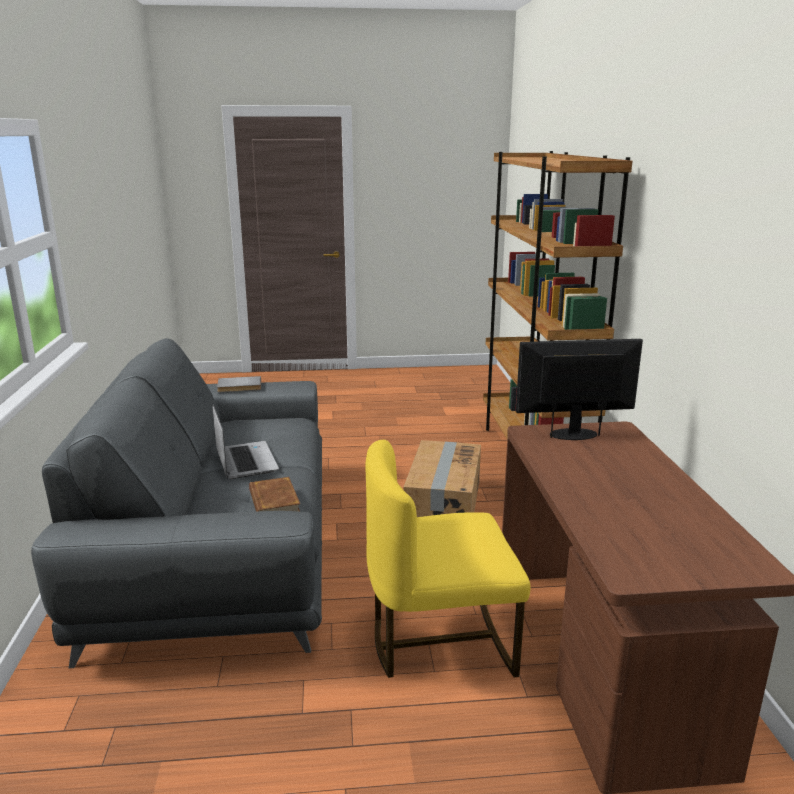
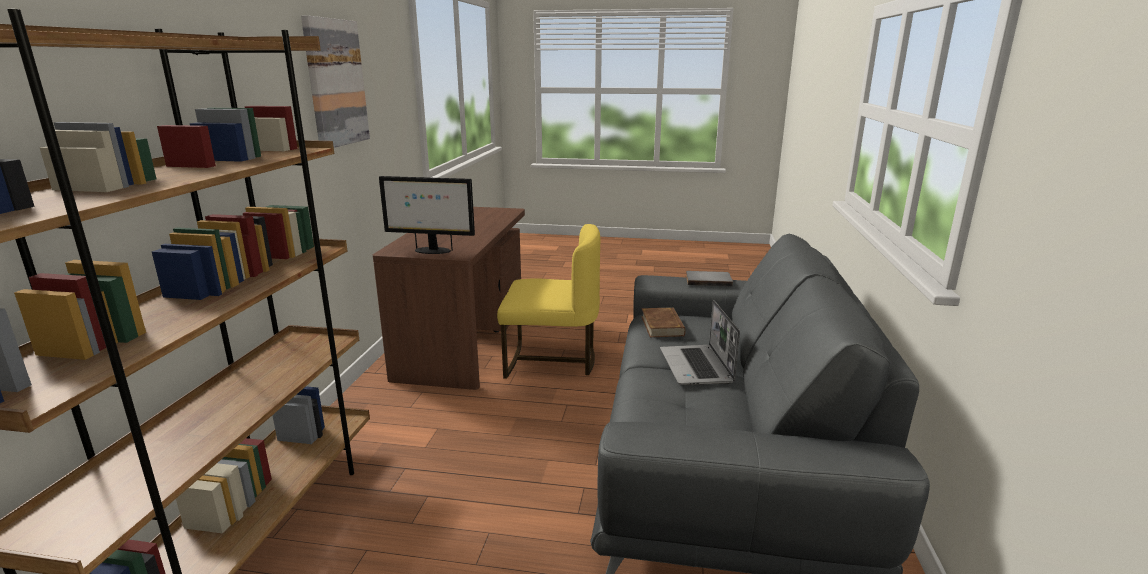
camera: 165 degrees left, 0 degrees up
grey book [217,376,261,392] -> grey book moved to [686,271,733,287]
cardboard box [404,440,481,517] -> none
none -> picture [301,15,370,148]

